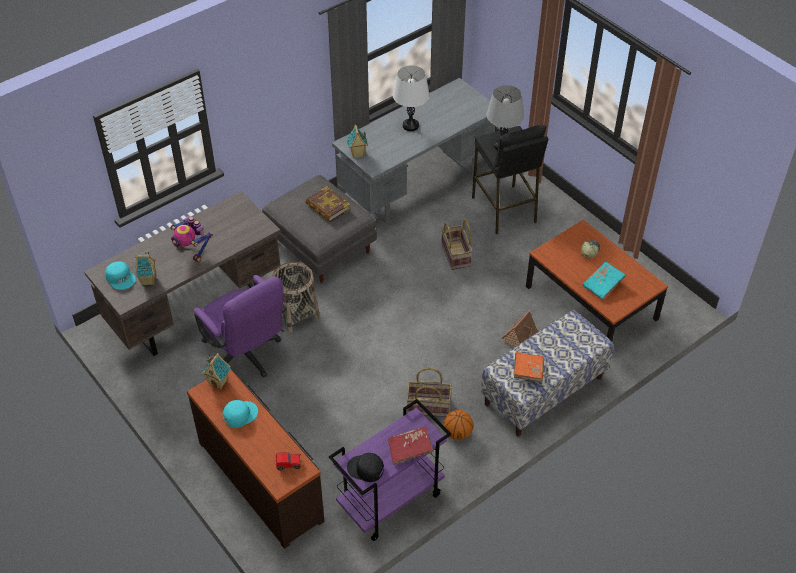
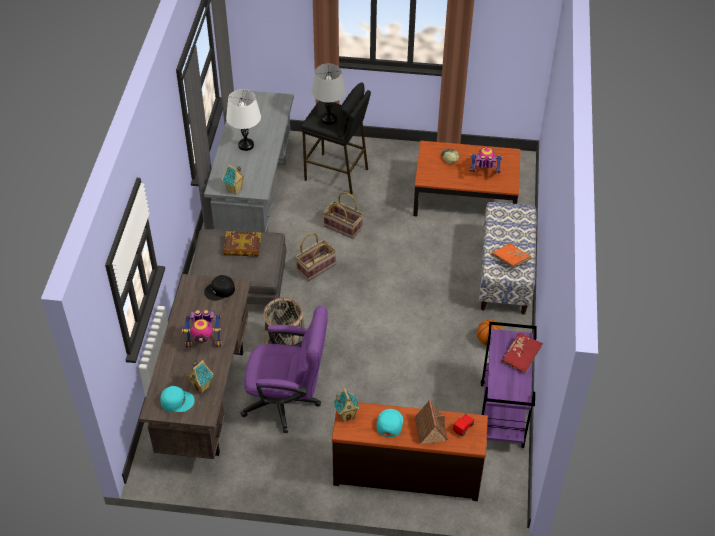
camera: 45 degrees left, 0 degrees up
black cap [347,453,384,482] -> black cap moved to [204,275,235,301]
basket [406,368,452,417] -> basket moved to [296,233,336,281]
toy house [501,310,539,347] -> toy house moved to [414,399,448,444]
turquoise book [583,262,626,300] -> toy robot [470,147,503,173]

